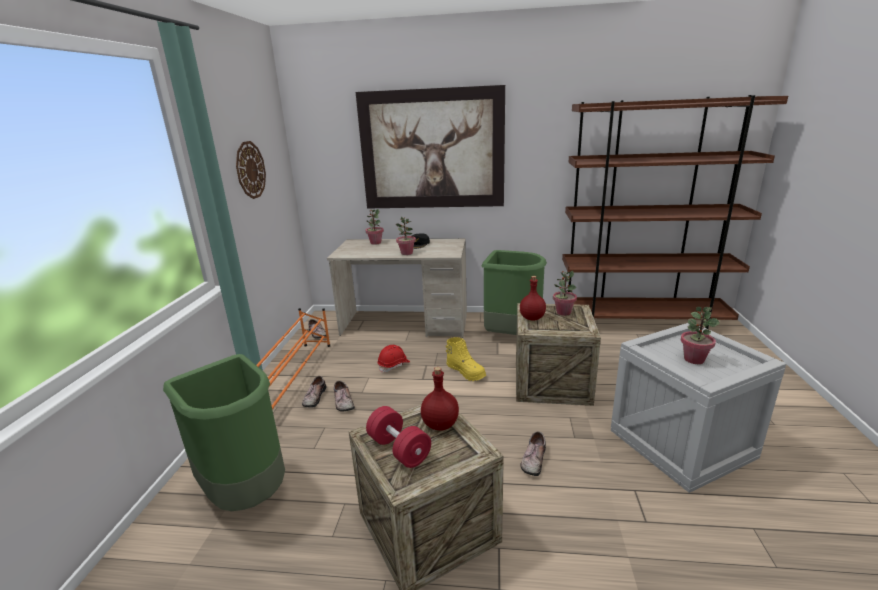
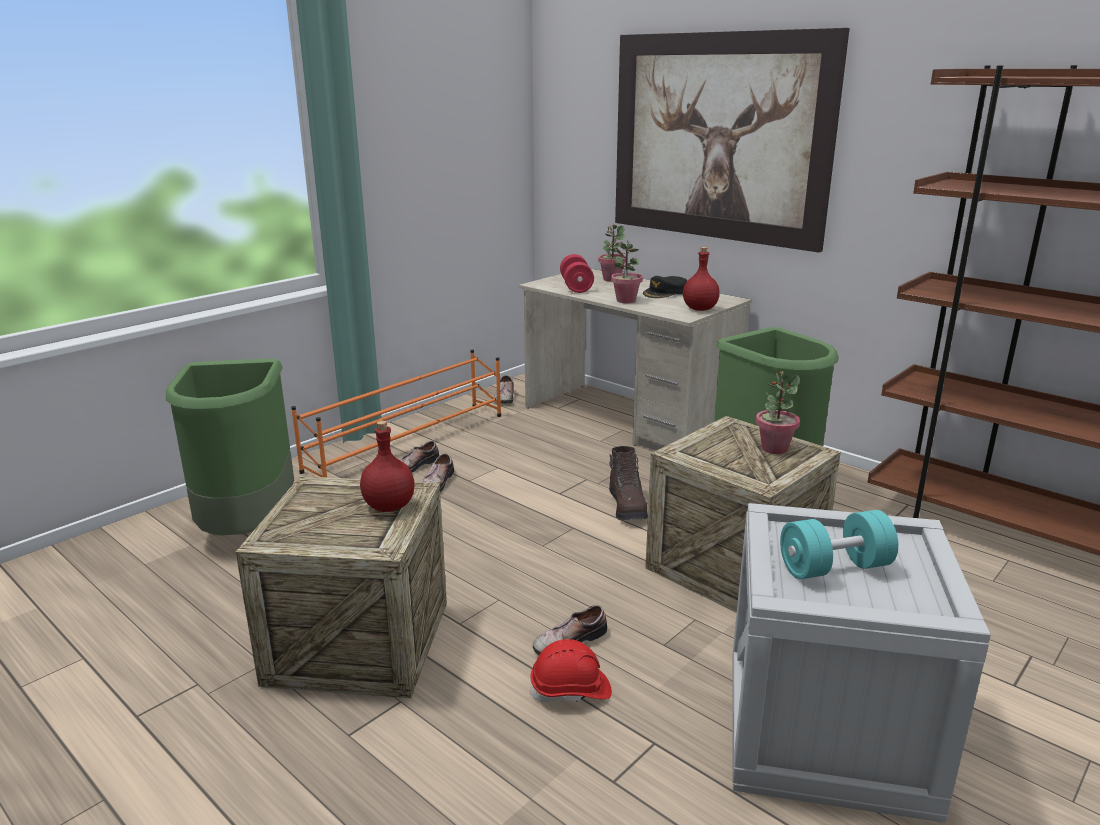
camera: 35 degrees right, 0 degrees up
wall clock [236,141,266,199] -> none
red dumbbell [366,406,431,468] -> red dumbbell moved to [560,254,594,293]
red hard hat [377,345,410,373] -> red hard hat moved to [530,639,612,702]
yellow boot [446,337,486,381] -> brown boot [609,446,648,521]
red bottle [520,276,546,321] -> red bottle moved to [683,247,720,311]
potted plant [681,307,720,364] -> turquoise dumbbell [780,510,898,579]

